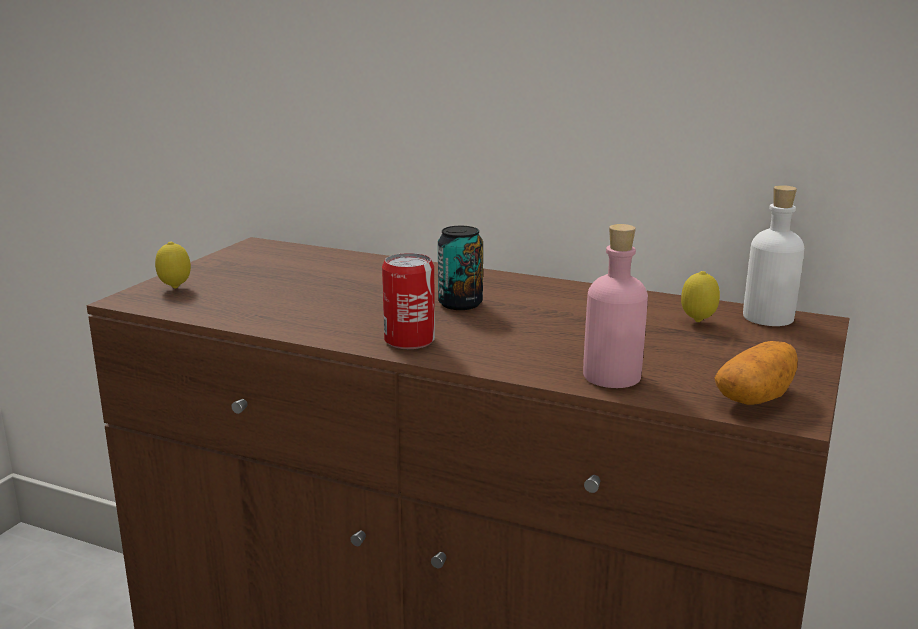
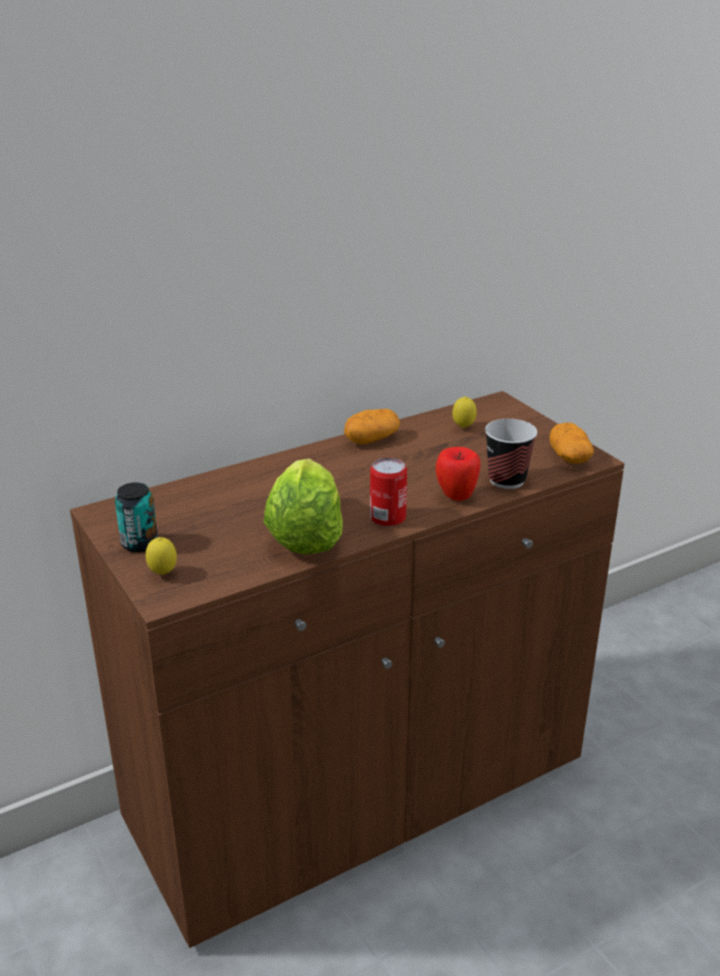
camera: 55 degrees left, 10 degrees up
can [438,226,483,310] -> can moved to [115,482,158,552]
pink bottle [583,224,648,388] -> cup [485,419,537,489]
white bottle [743,185,804,326] -> none
none -> lettuce [263,459,343,554]
none -> potato [344,409,400,445]
none -> apple [436,447,481,501]

